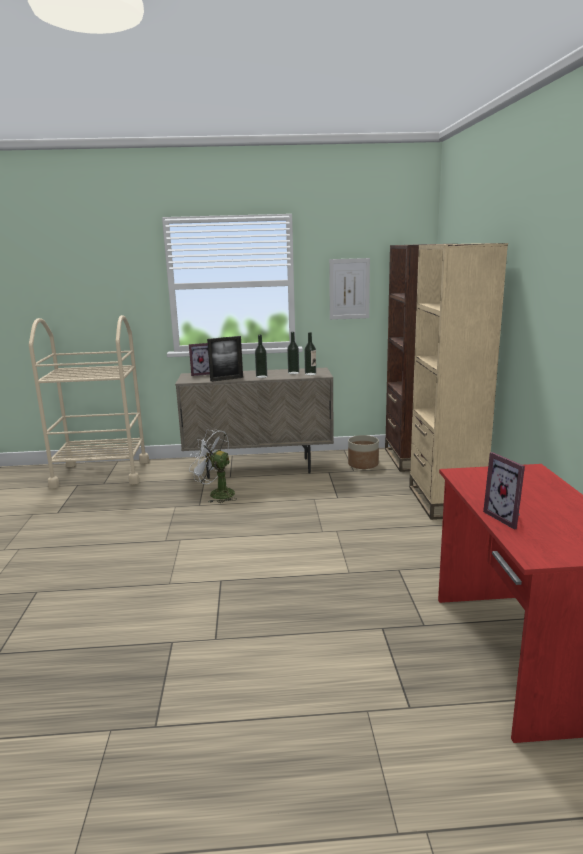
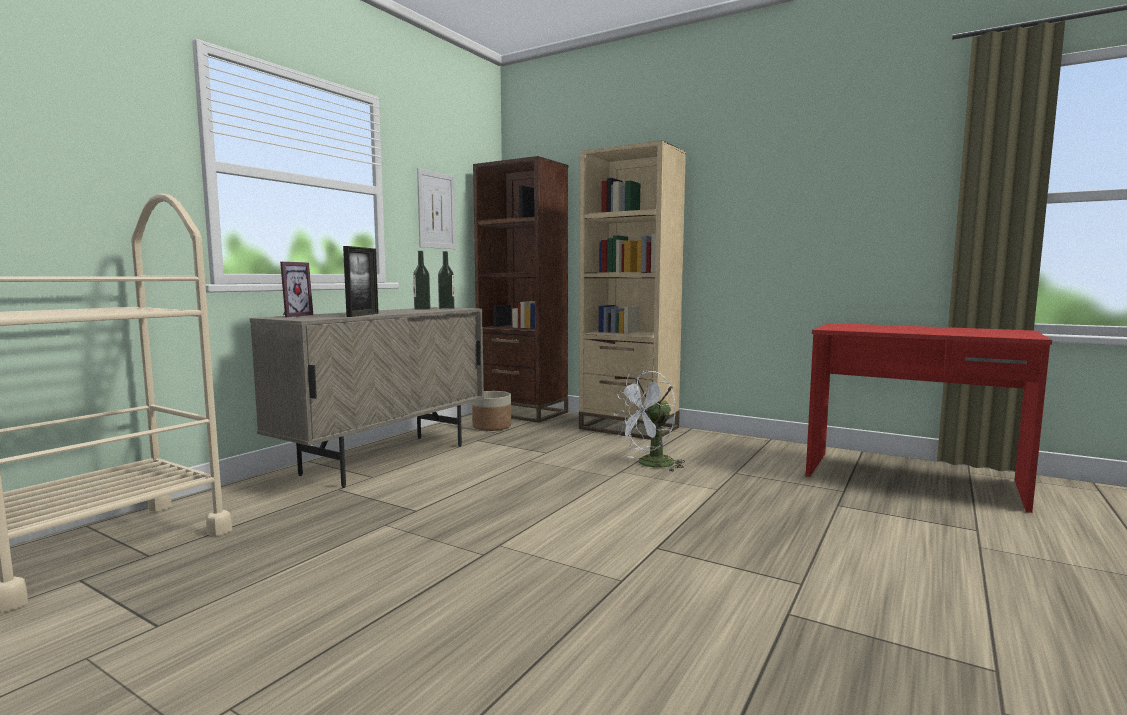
camera: 55 degrees left, 10 degrees down
white fan [189,429,237,503] -> white fan moved to [614,371,685,471]
bottle [255,335,267,378] -> none
picture frame [483,452,525,530] -> none

